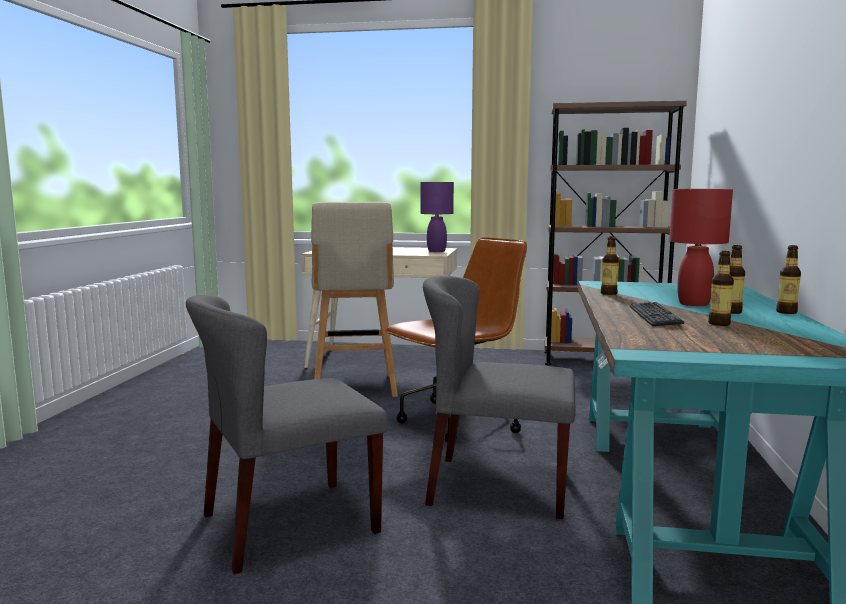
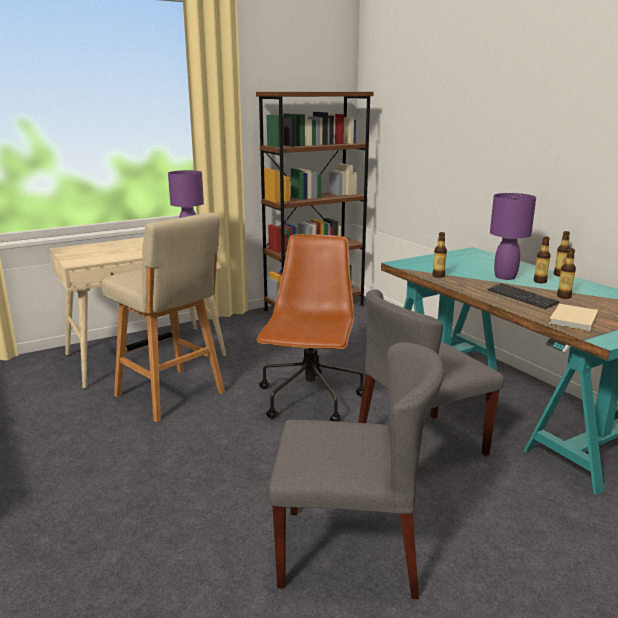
camera: 40 degrees left, 10 degrees up
grey chair [186,295,388,574] -> grey chair turned 105 degrees counterclockwise [269,342,444,599]
red table lamp [669,189,733,306] -> purple table lamp [490,193,536,280]
none -> beige book [549,304,598,332]

